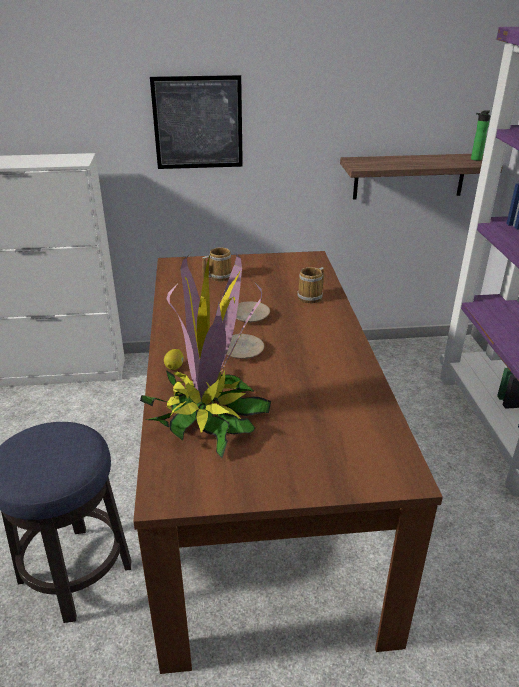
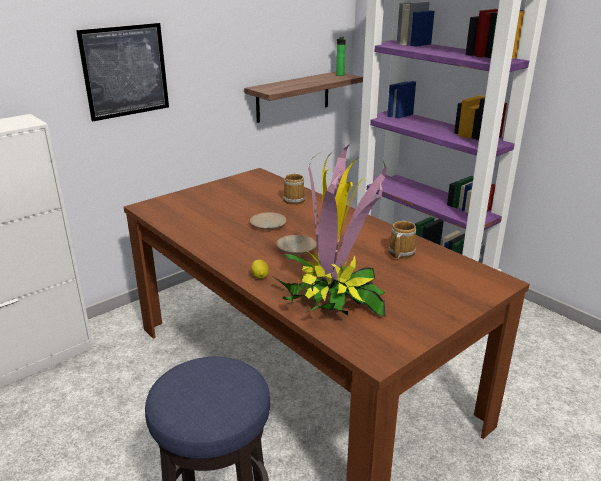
camera: 35 degrees left, 5 degrees down
mug [202,247,232,281] -> mug moved to [389,221,416,259]

